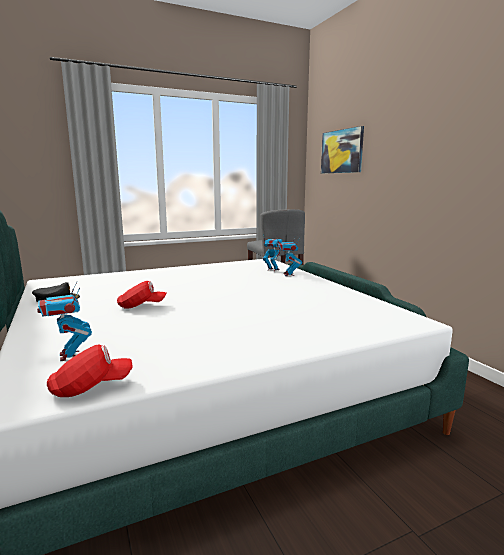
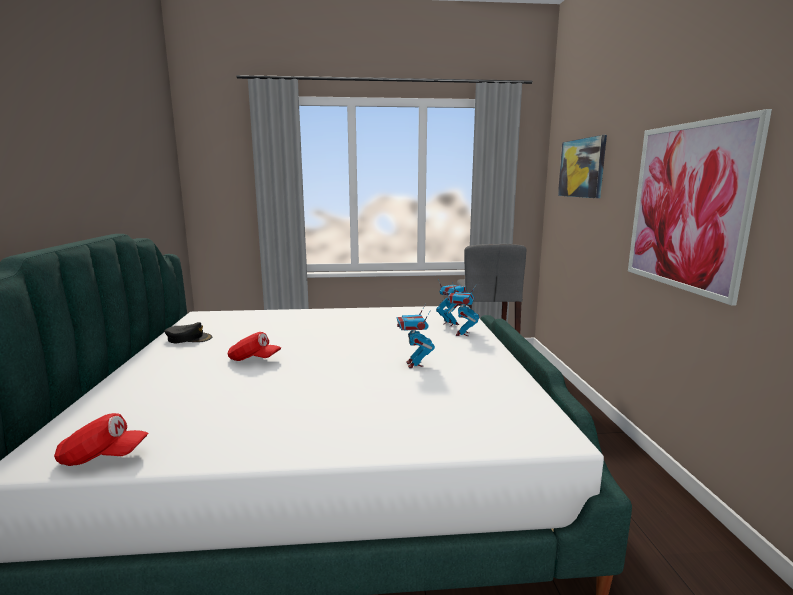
camera: 20 degrees right, 0 degrees up
toy robot [37,281,92,362] -> toy robot moved to [397,304,435,368]
none -> picture [628,109,772,306]

